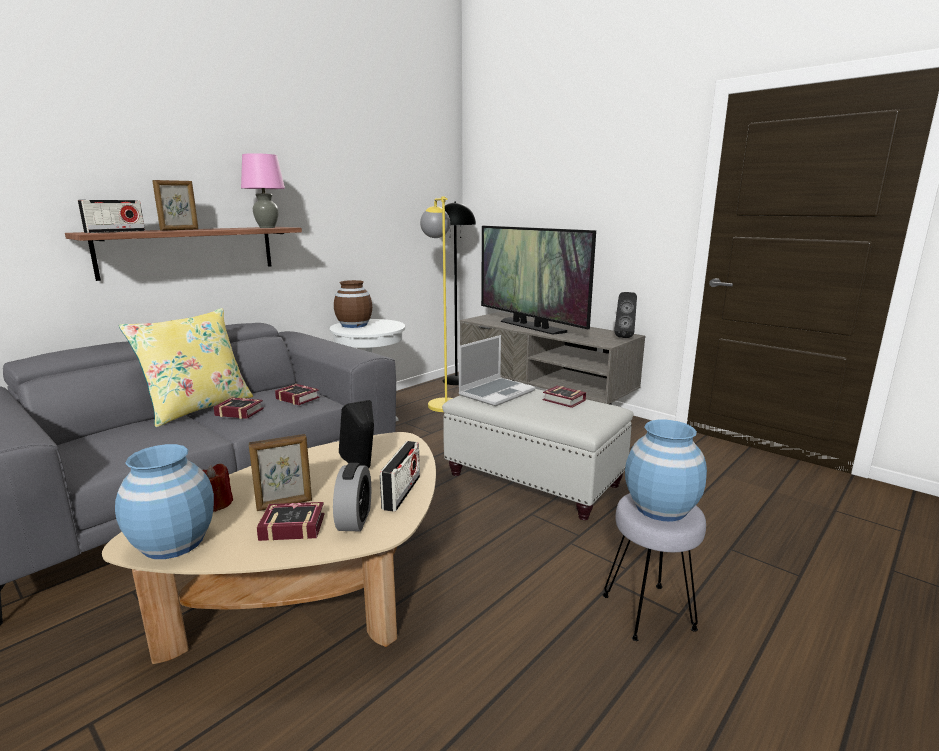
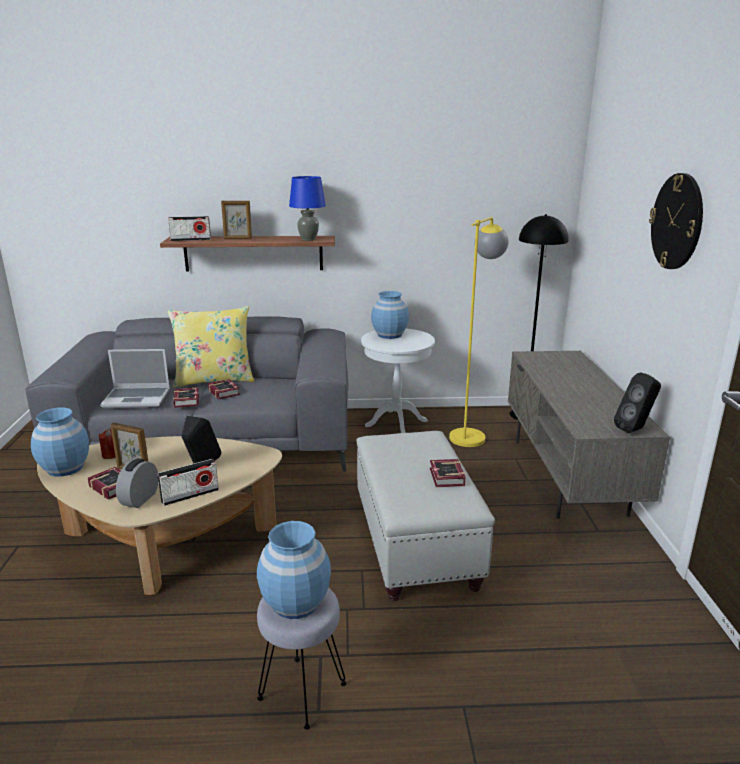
camera: 45 degrees right, 5 degrees up
pink table lamp [241,153,285,228] -> blue table lamp [289,176,326,241]
book [275,384,320,405] -> book moved to [173,387,199,408]
alarm clock [333,463,371,532] -> alarm clock turned 150 degrees clockwise [116,459,158,508]
brown vase [334,280,372,328] -> blue vase [371,291,409,339]
laptop [458,335,535,406] -> laptop moved to [100,349,170,408]
television [481,226,596,334] -> none
none -> wall clock [649,173,703,269]

